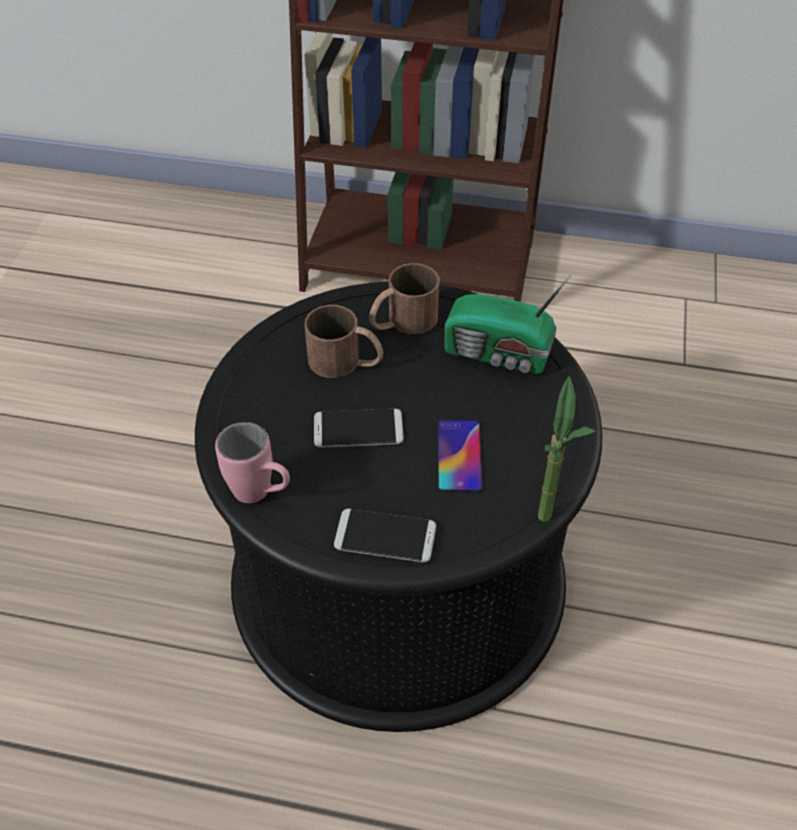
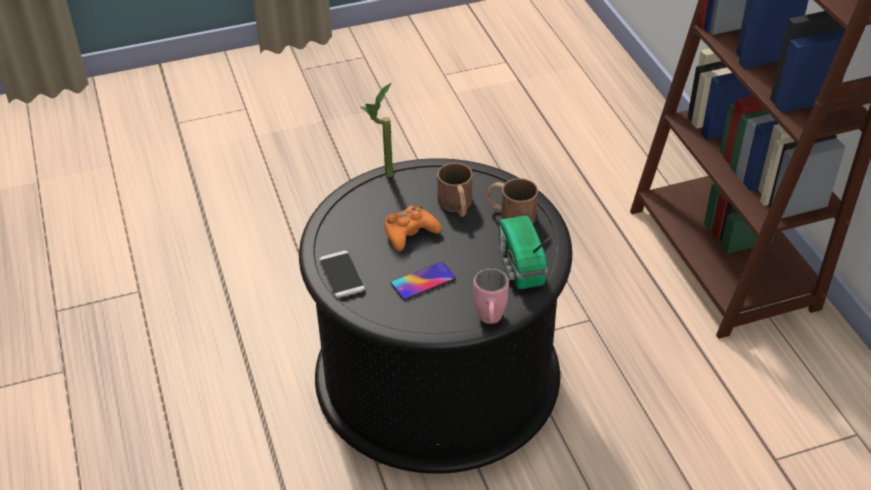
camera: 60 degrees right, 5 degrees down
pink mug [215,422,290,503] -> pink mug moved to [473,268,509,324]
phone [314,409,404,448] -> orange game controller [384,205,442,251]
potted plant [538,376,596,522] -> potted plant moved to [360,83,393,177]

